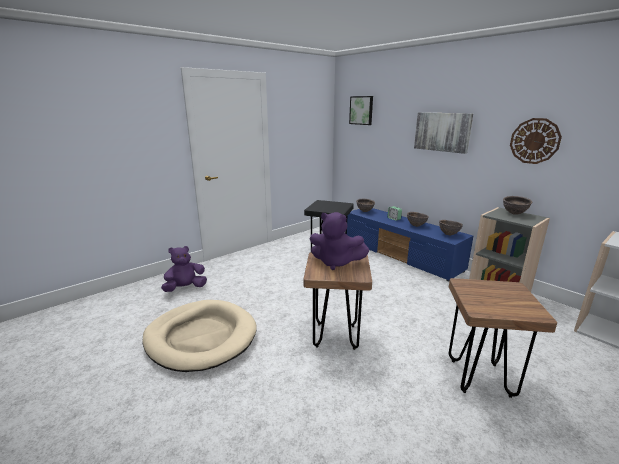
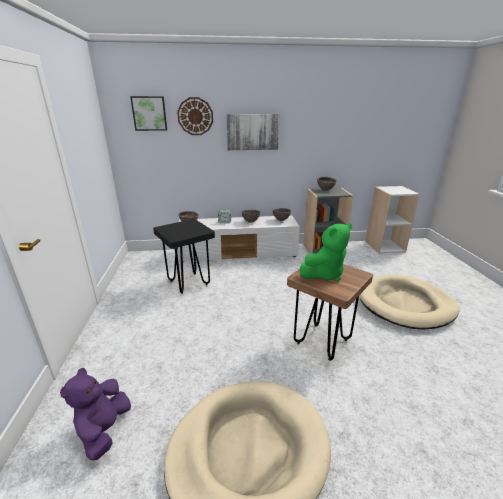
camera: 55 degrees left, 5 degrees up
purple plush toy [309,212,369,270] -> green plush toy [300,223,352,281]
blue tv stand [347,208,473,282] -> white tv stand [178,215,300,262]
brown stool [449,278,557,398] -> beige dog bed [359,275,460,330]
wall clock [510,118,562,164] -> wall clock moved to [177,97,213,135]

